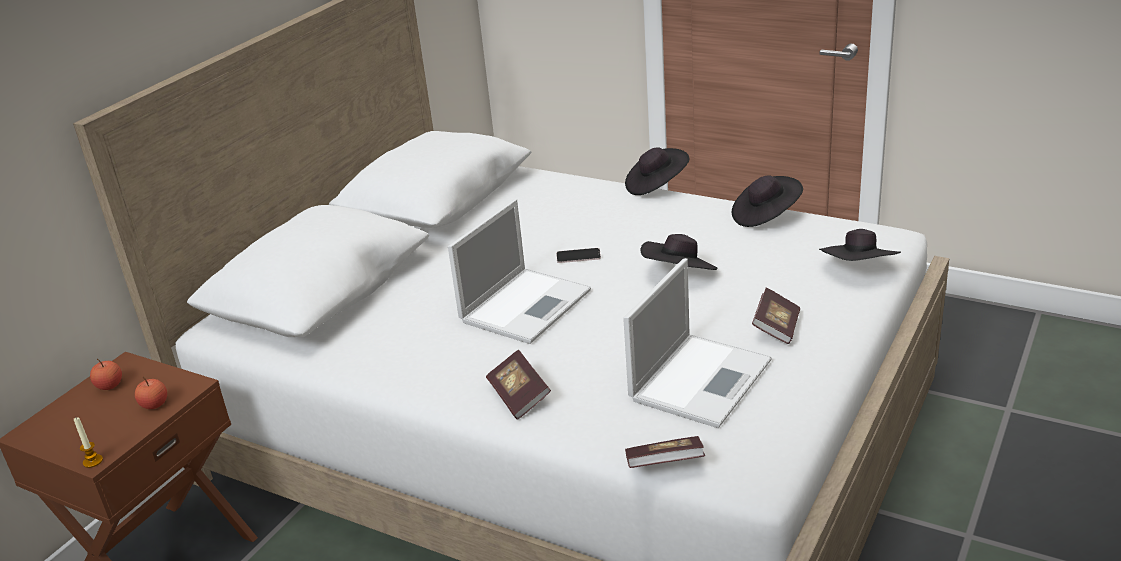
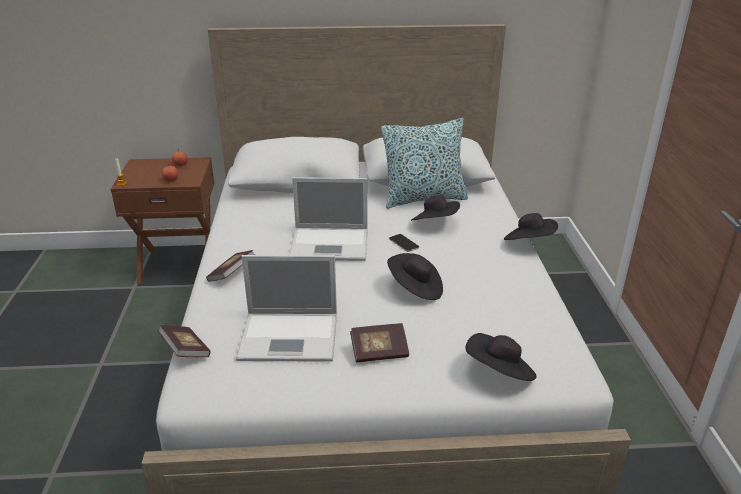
camera: 55 degrees right, 0 degrees up
black hat [732,175,803,227] -> black hat moved to [411,195,460,221]
none -> pillow [381,118,468,209]

